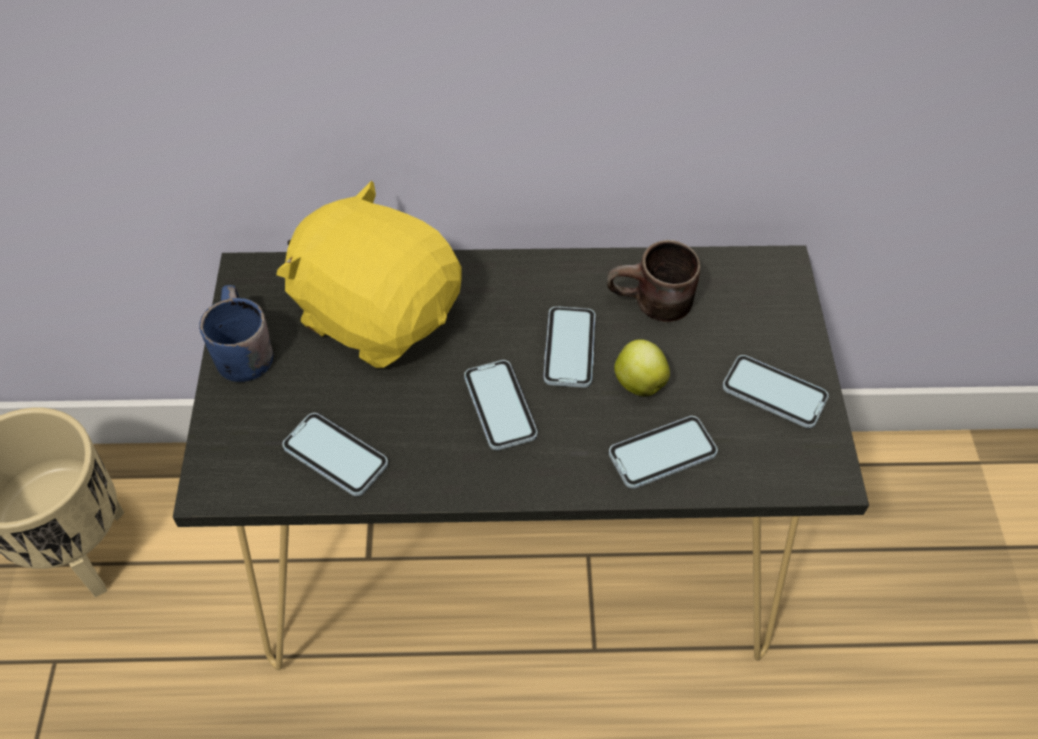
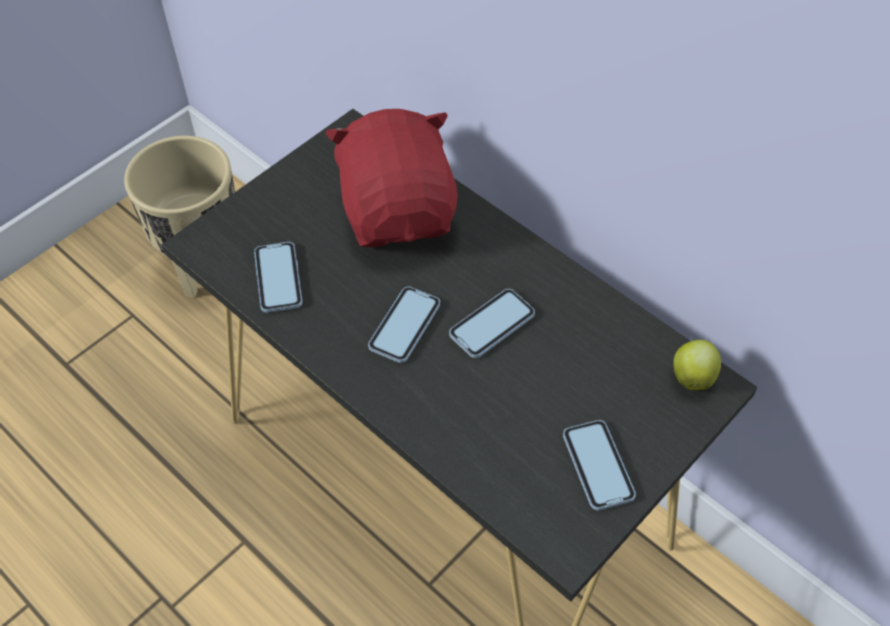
camera: 45 degrees right, 0 degrees up
blue mug [199,285,273,382] -> none
yellow plush toy [277,181,462,368] -> red plush toy [325,109,458,247]
brown mug [606,240,700,322] -> none
phone [609,416,718,489] -> none
apple [614,339,670,396] -> apple moved to [673,340,721,390]

